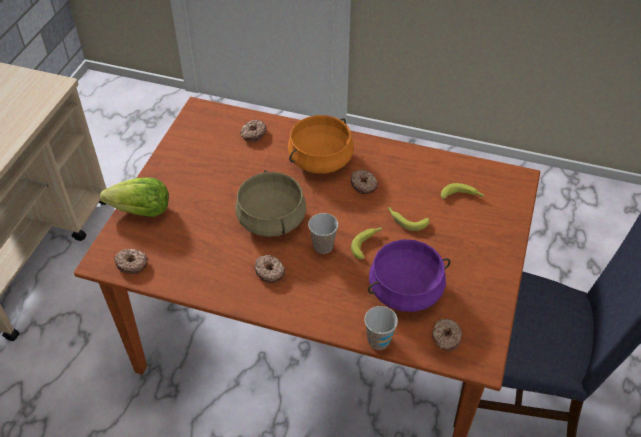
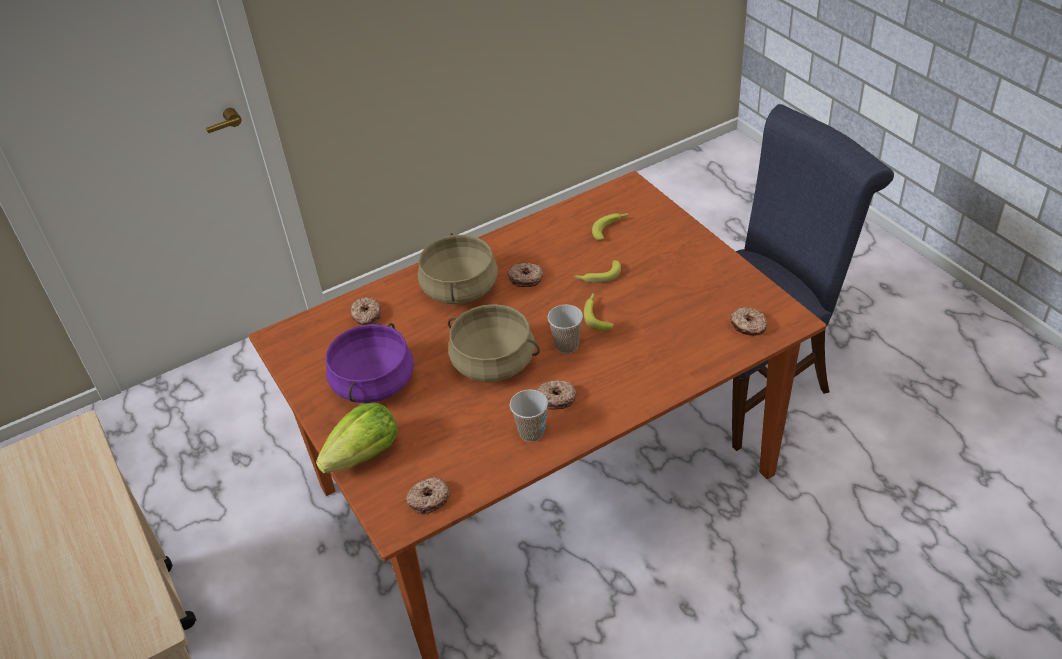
camera: 45 degrees left, 5 degrees down
orange cooking pot [288,115,354,174] -> beige cooking pot [418,233,498,304]
cup [364,306,398,350] -> cup moved to [510,389,548,442]
purple cooking pot [368,239,451,312] -> purple cooking pot moved to [326,323,414,403]

